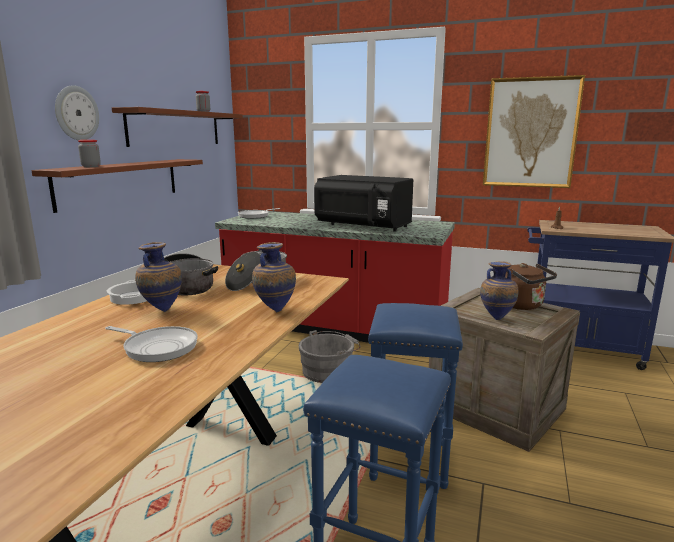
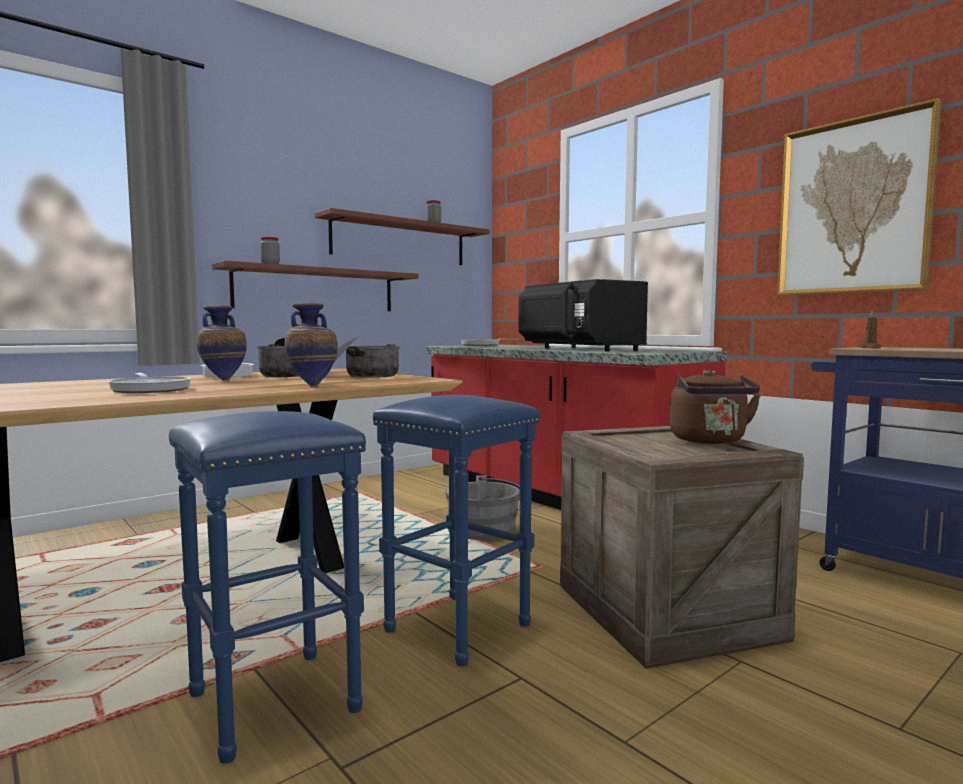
camera: 30 degrees right, 10 degrees down
wall clock [55,85,99,140] -> none
vase [480,261,519,320] -> none

